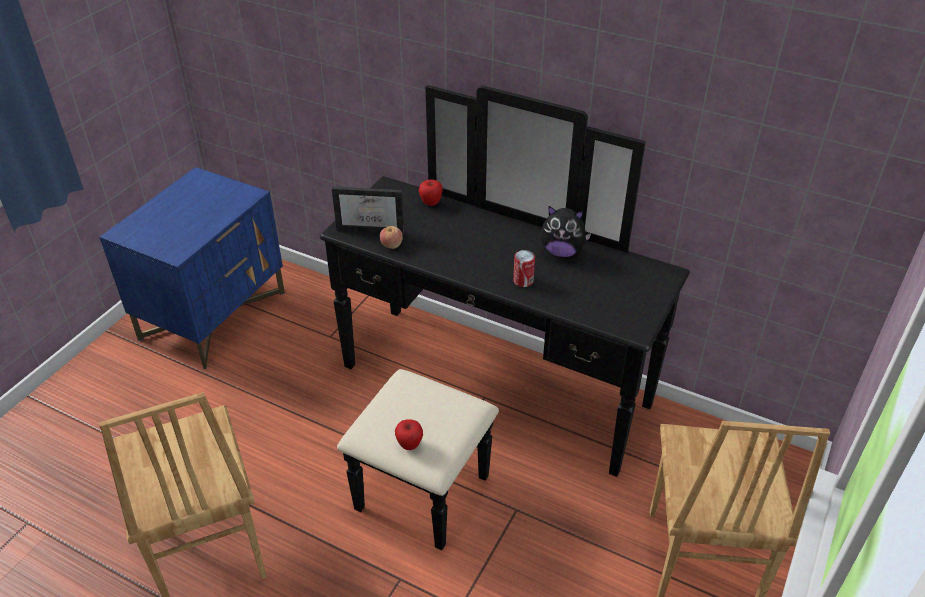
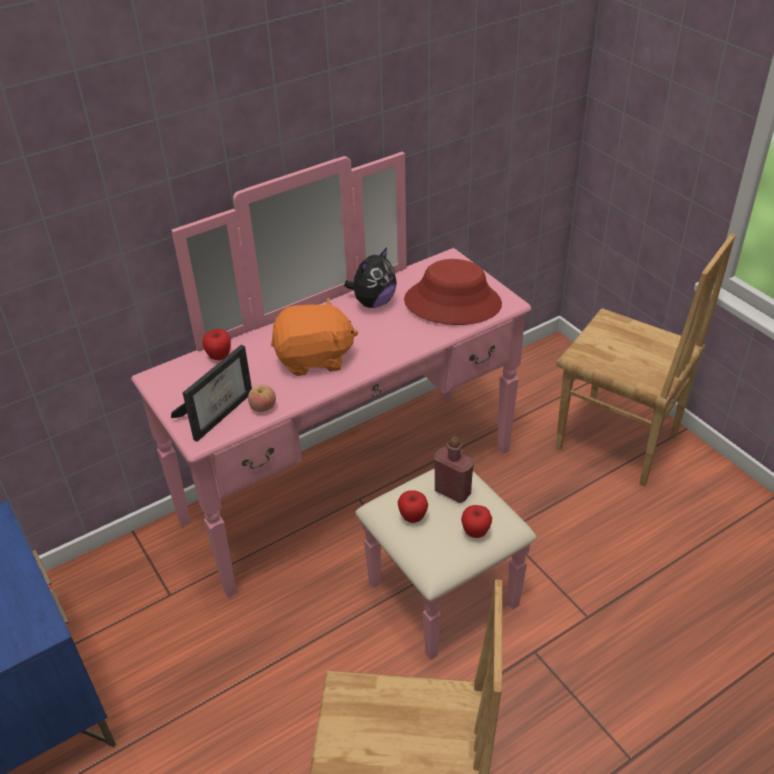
camera: 60 degrees left, 0 degrees up
black dresser [320,85,690,550] -> pink dresser [131,152,536,660]
can [513,250,535,287] -> none
none -> orange plush toy [271,298,358,376]
none -> apple [397,490,428,523]
none -> red hat [404,259,502,325]
none -> red bottle [434,436,474,503]

